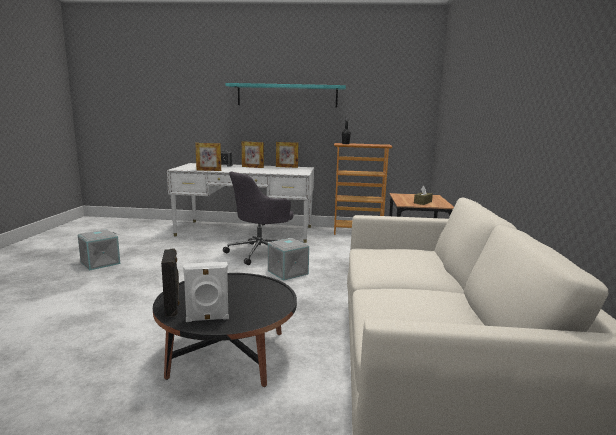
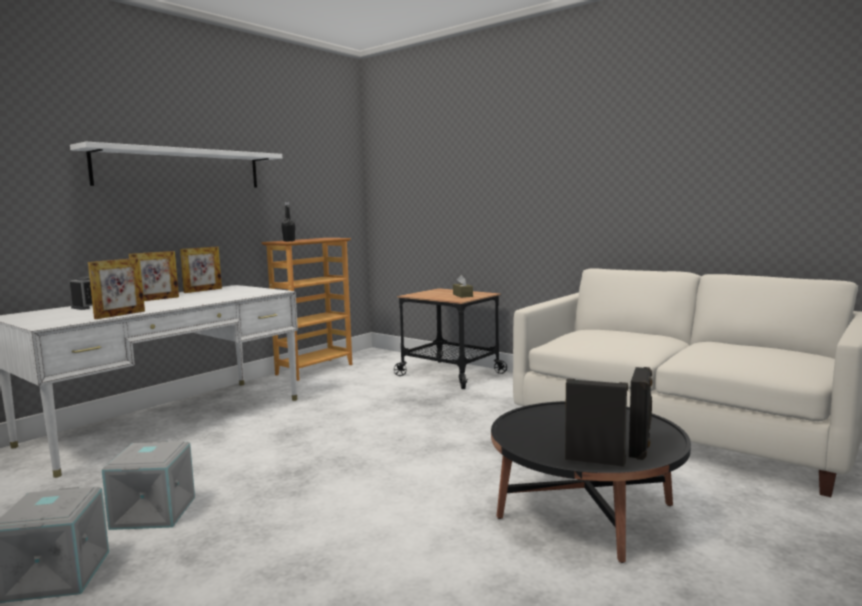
camera: 55 degrees left, 5 degrees down
white speaker [183,262,229,322] -> black speaker [629,367,652,460]
grey office chair [223,171,293,265] -> none
turquoise shelf [225,83,346,107] -> white shelf [70,142,282,188]
grey storage box [268,238,309,281] -> grey storage box moved to [102,441,195,530]

